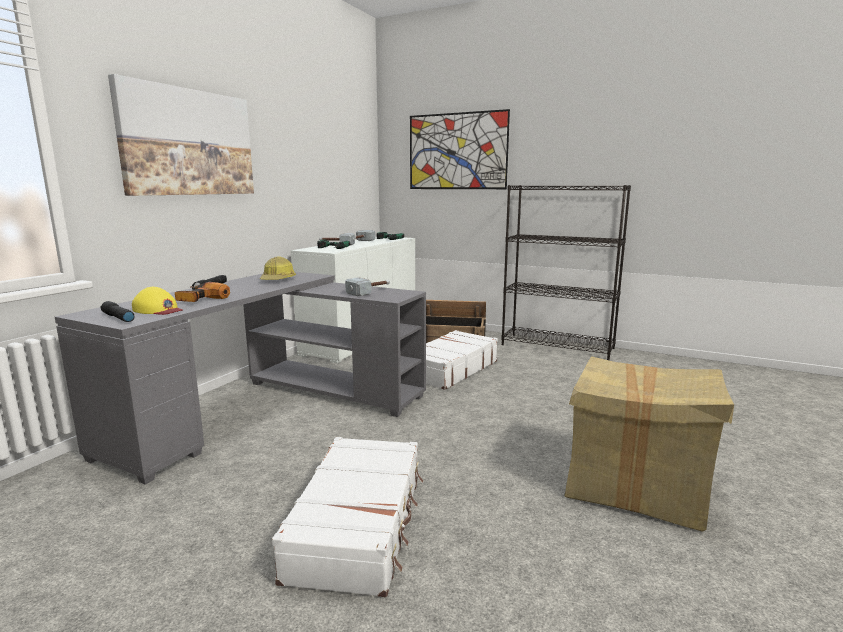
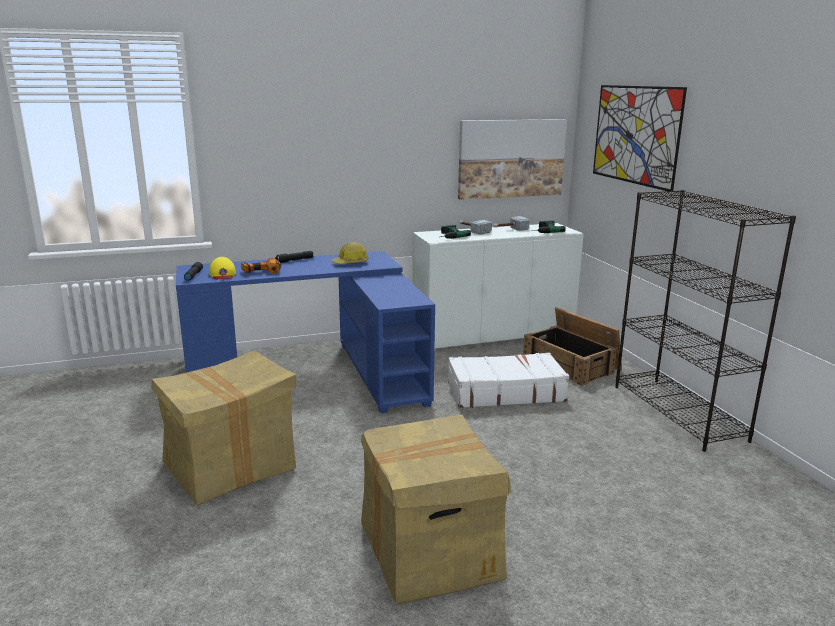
camera: 45 degrees right, 5 degrees up
grey desk [55,272,426,485] -> blue desk [176,251,435,413]
picture [108,74,254,196] -> picture moved to [458,119,567,200]
white suitcase [272,437,423,597] -> cardboard box [151,351,296,506]
hammer [345,277,390,296] -> none

